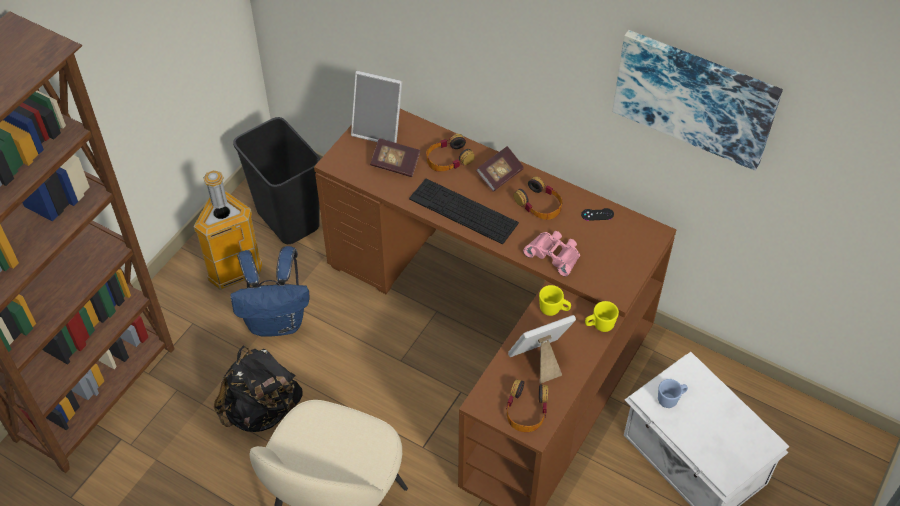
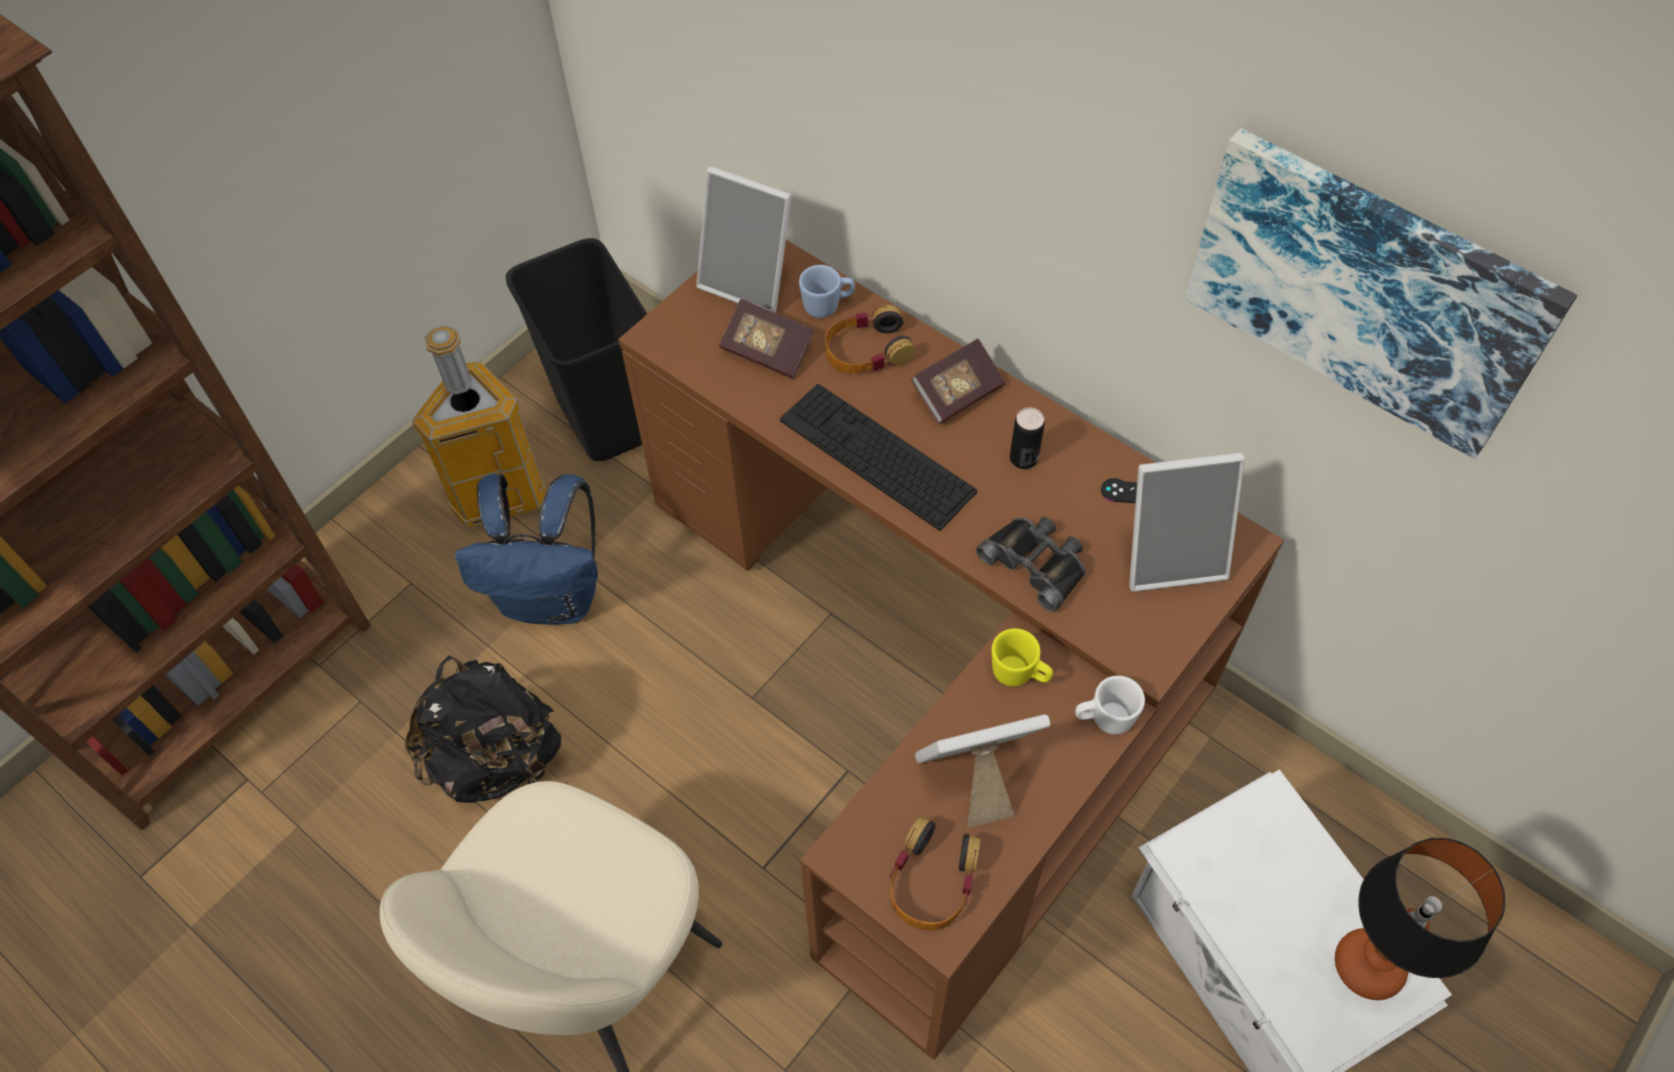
camera: 10 degrees right, 5 degrees up
headphones [513,176,563,220] -> can [1010,407,1045,469]
pink binoculars [523,231,580,277] -> black binoculars [976,517,1086,612]
yellow mug [585,301,619,332] -> white mug [1075,676,1145,735]
blue mug [658,379,688,408] -> blue mug moved to [799,265,855,318]
none -> picture frame [1129,453,1245,592]
none -> table lamp [1335,838,1505,1000]

